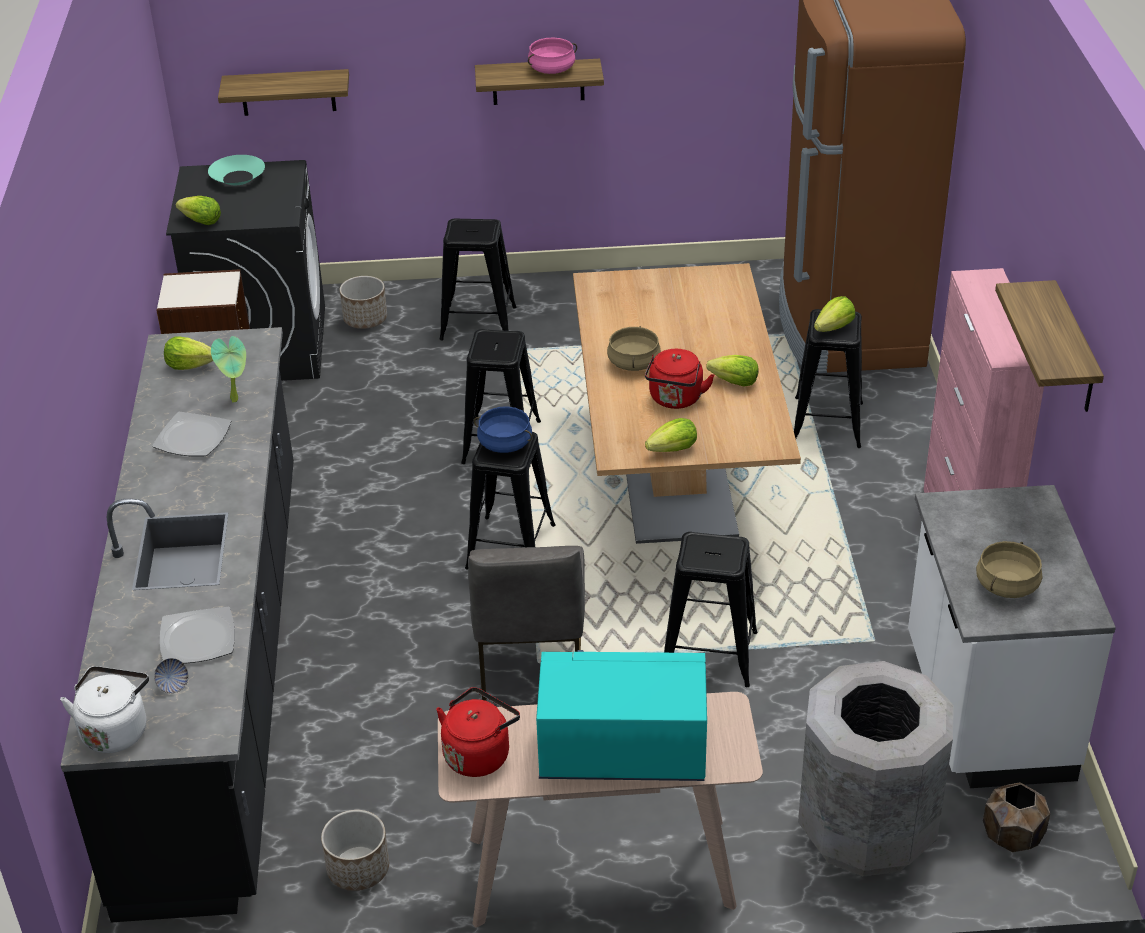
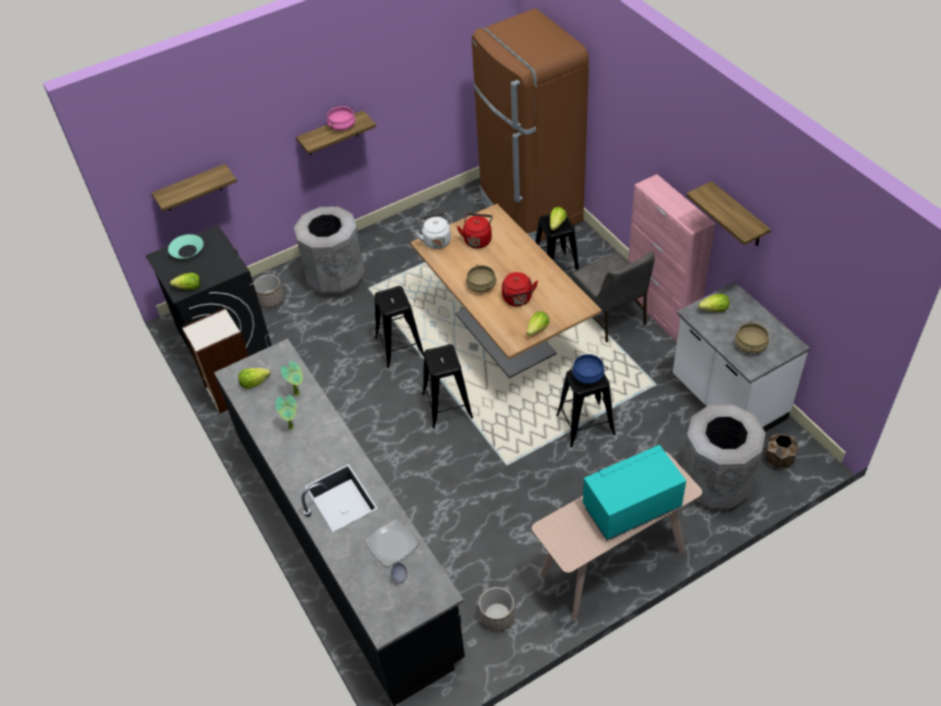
camera: 25 degrees left, 10 degrees up
white kettle [60,666,149,753] -> white kettle moved to [416,213,451,249]
plate [152,412,231,456] -> potted plant [275,395,297,430]
red kettle [436,687,520,777] -> red kettle moved to [457,213,493,248]
black stool [439,218,517,340] -> grey trash can [294,206,365,297]
grey chair [468,546,585,701] -> grey chair moved to [572,251,654,342]
blue cooking pot [474,406,532,453] -> blue cooking pot moved to [569,354,608,384]
lettuce [706,355,759,387] -> lettuce moved to [698,294,730,312]

